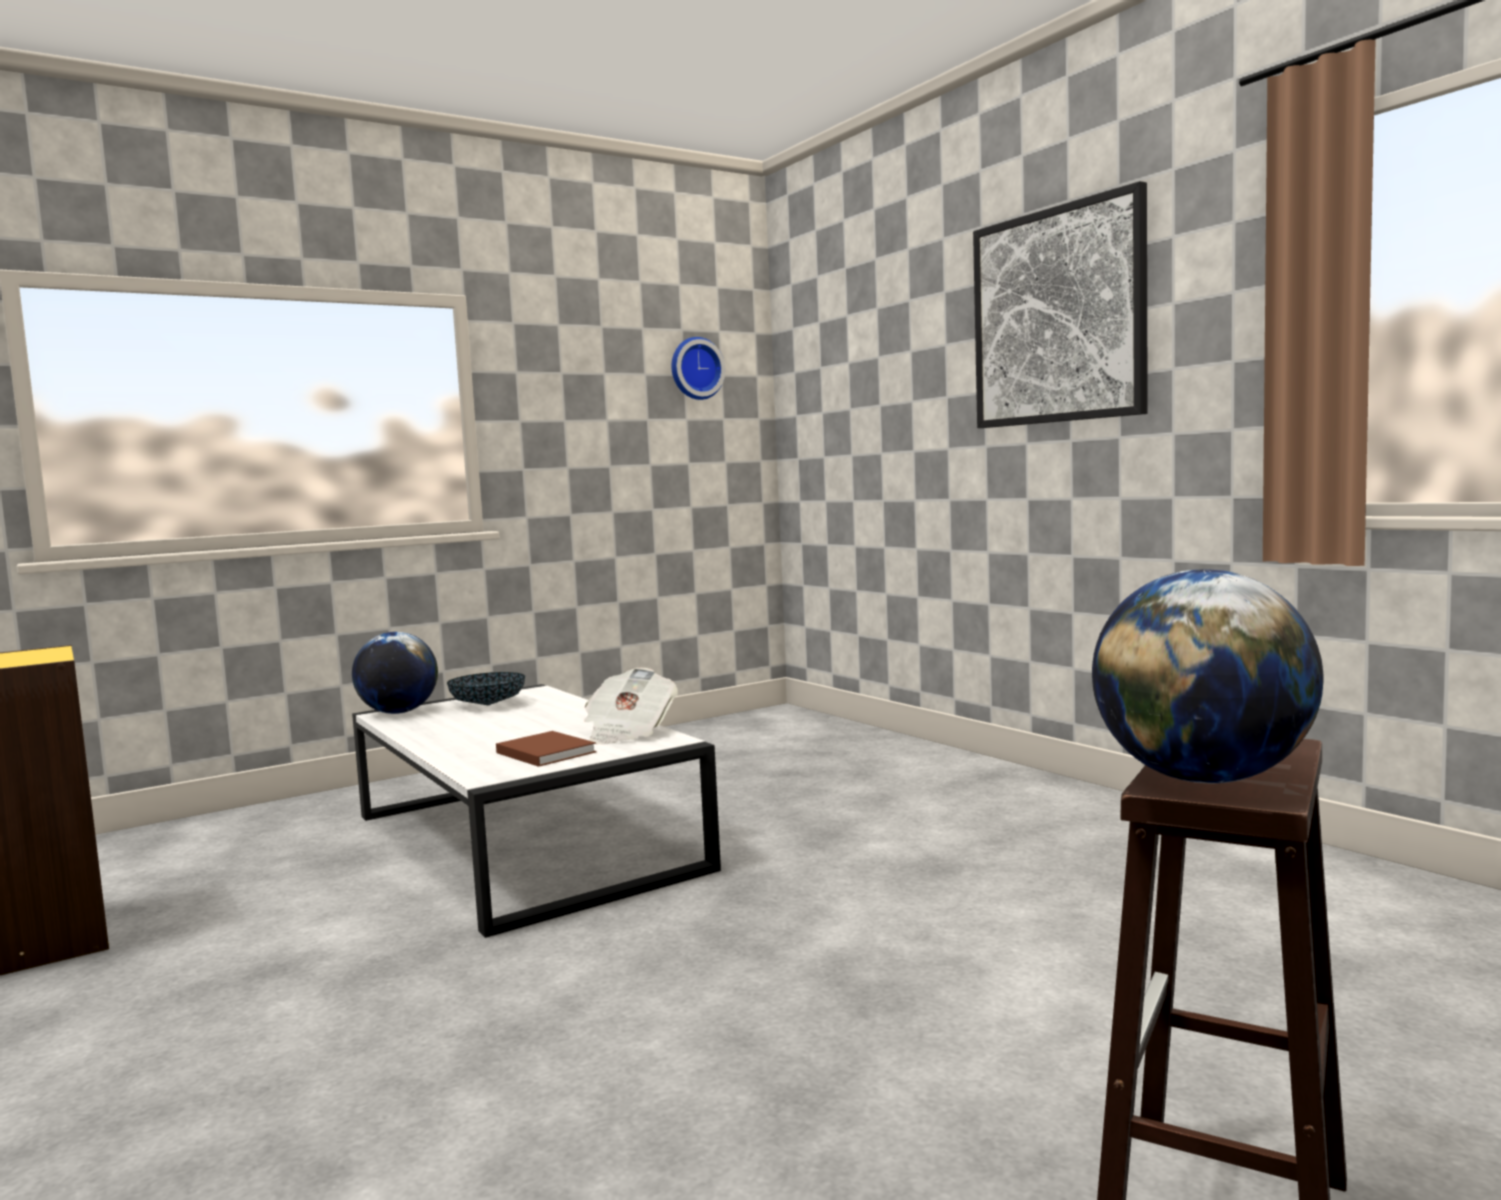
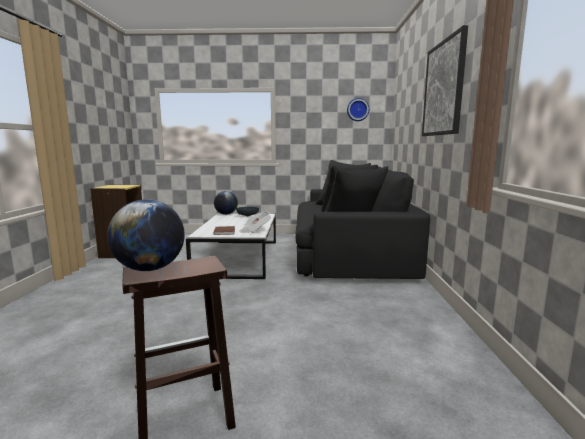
camera: 35 degrees right, 5 degrees up
none -> black sofa [295,160,430,279]

